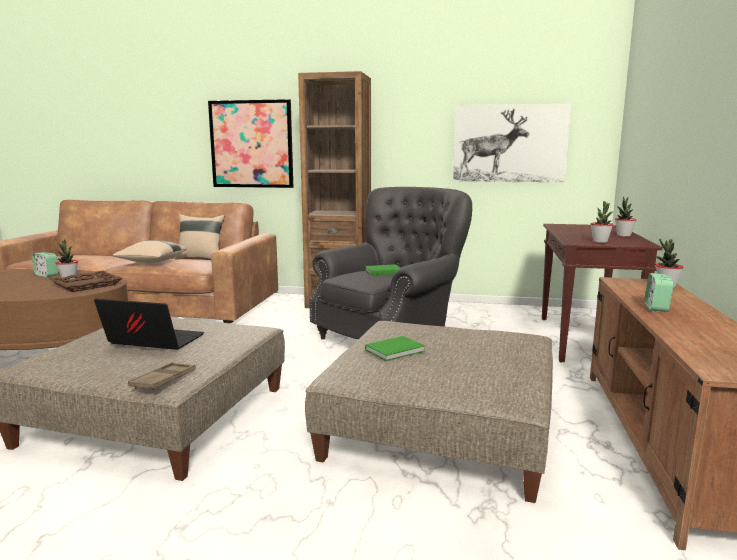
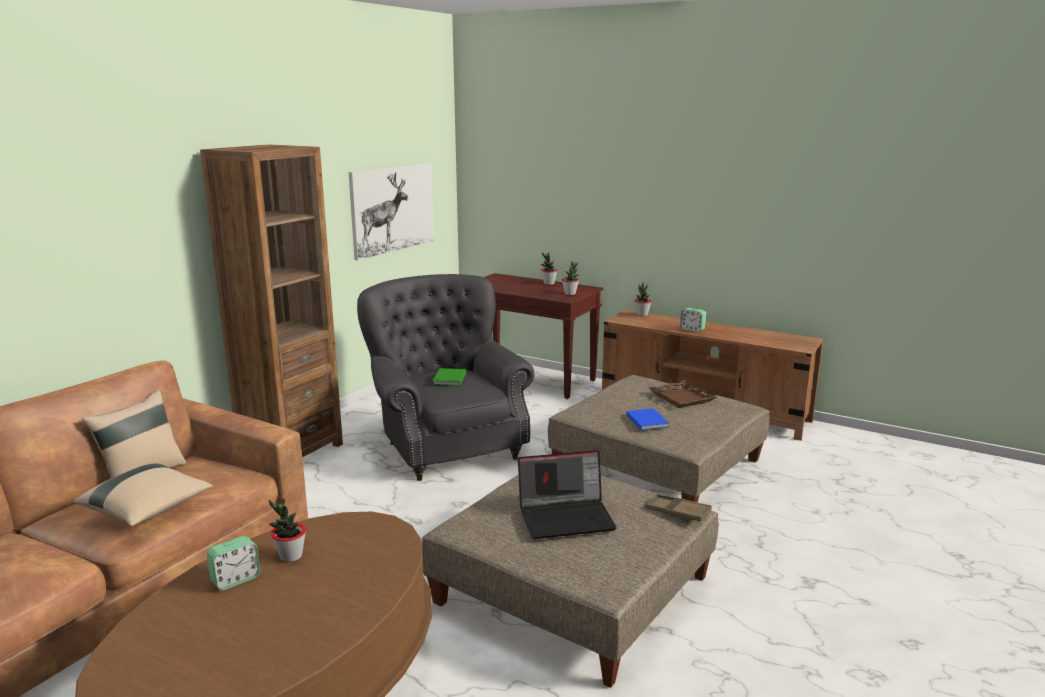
camera: 70 degrees left, 5 degrees up
brown tray [50,271,122,292] -> brown tray moved to [649,380,717,408]
laptop [94,299,204,350] -> laptop turned 135 degrees counterclockwise [518,450,617,539]
picture [208,99,293,188] -> none
green book [365,336,425,361] -> blue book [626,408,669,431]

